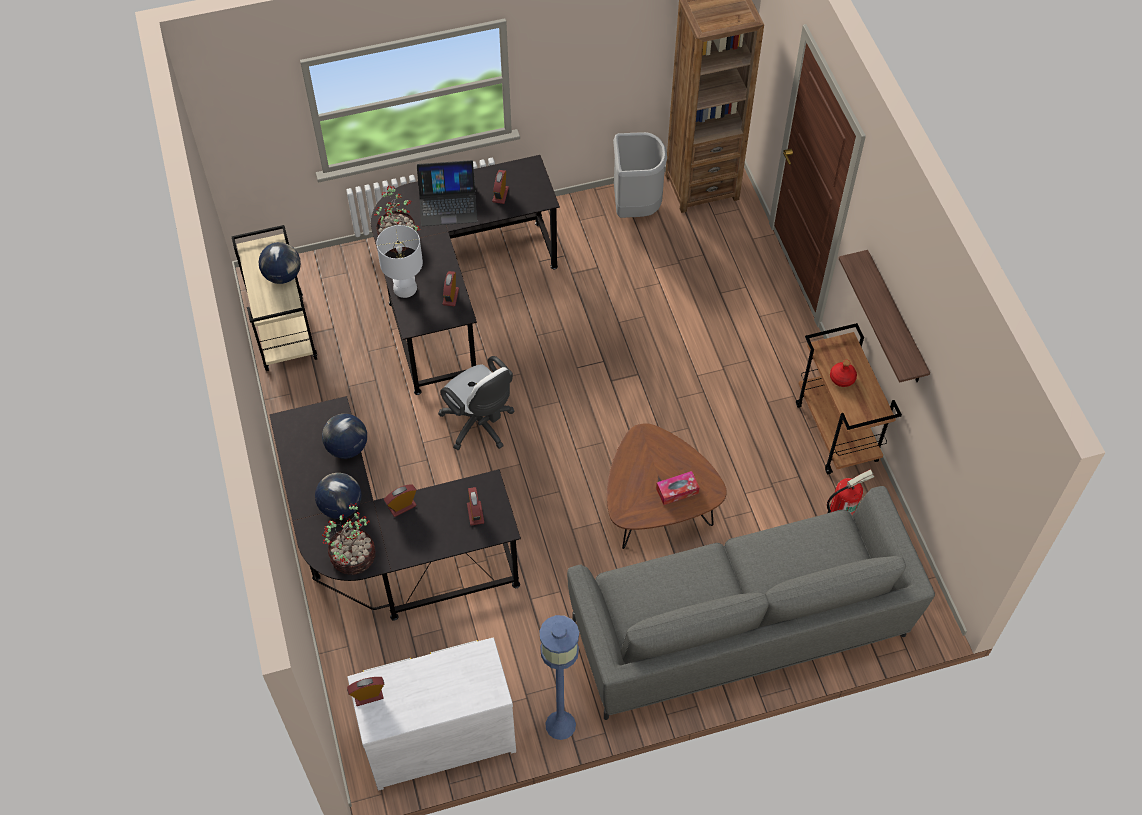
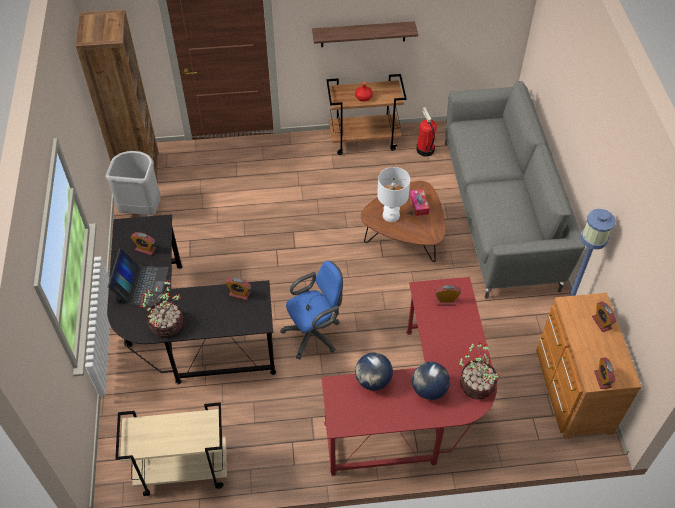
camera: 80 degrees left, 5 degrees down
globe [259,242,301,284] -> none
black desk [269,396,521,621] -> red desk [321,277,497,476]
white dresser [347,637,516,791] -> brown dresser [536,293,642,439]
white table lamp [376,225,423,298] -> white table lamp moved to [377,167,410,222]
alarm clock [384,484,417,517] -> alarm clock moved to [592,301,616,332]
white office chair [438,356,515,450] -> blue office chair [280,261,343,359]

